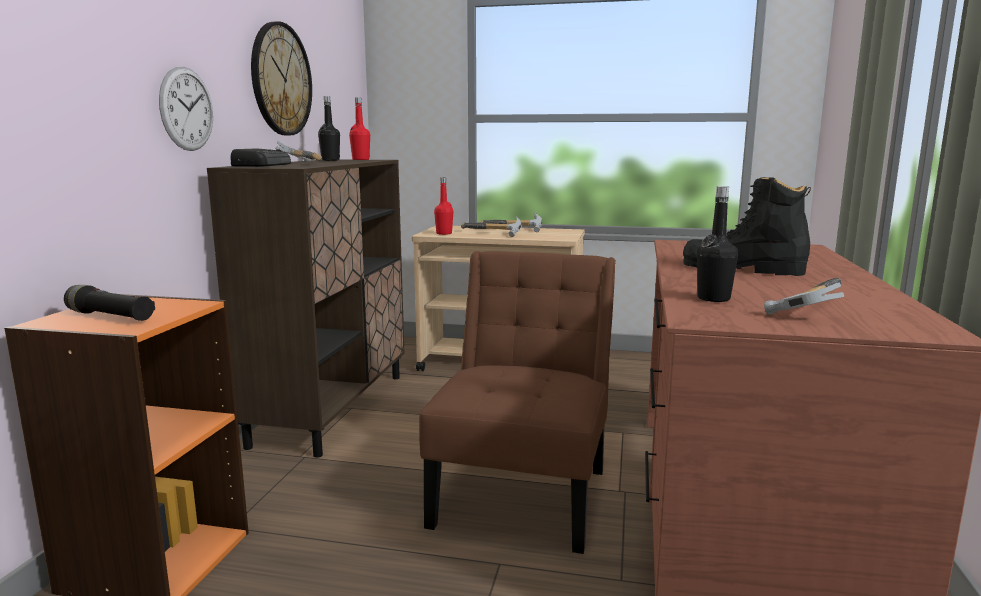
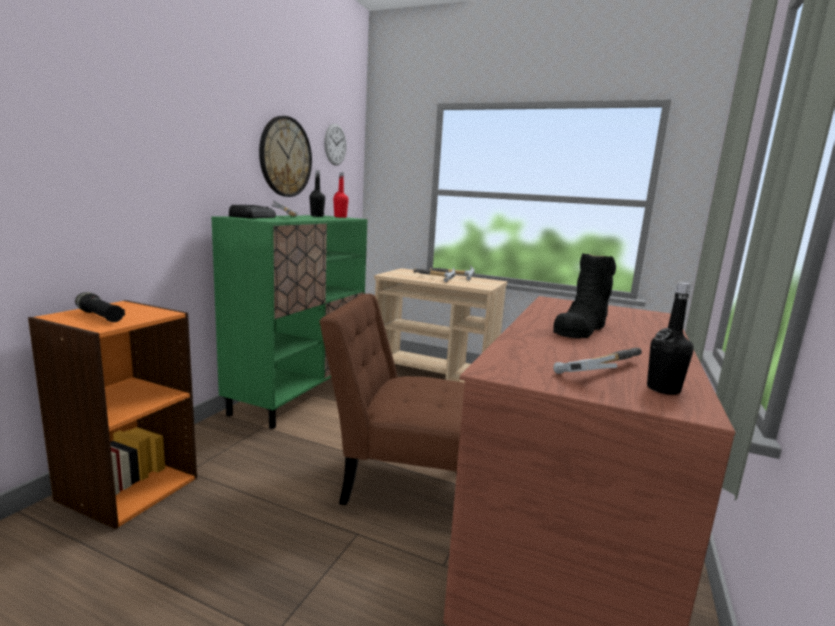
camera: 10 degrees right, 0 degrees up
wall clock [159,67,213,151] -> wall clock moved to [324,124,347,166]
brown cabinet [207,159,405,458] -> green cabinet [211,215,368,429]
brown chair [419,251,616,554] -> brown chair turned 105 degrees counterclockwise [319,294,465,505]
red bottle [434,178,453,235] -> none
black boot [683,177,811,276] -> black boot turned 90 degrees counterclockwise [553,253,616,339]
black bottle [697,186,738,302] -> black bottle moved to [647,282,694,395]

